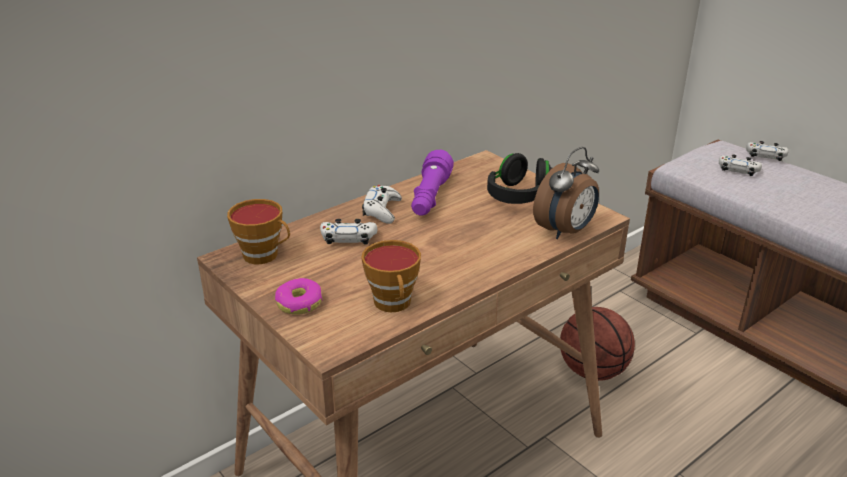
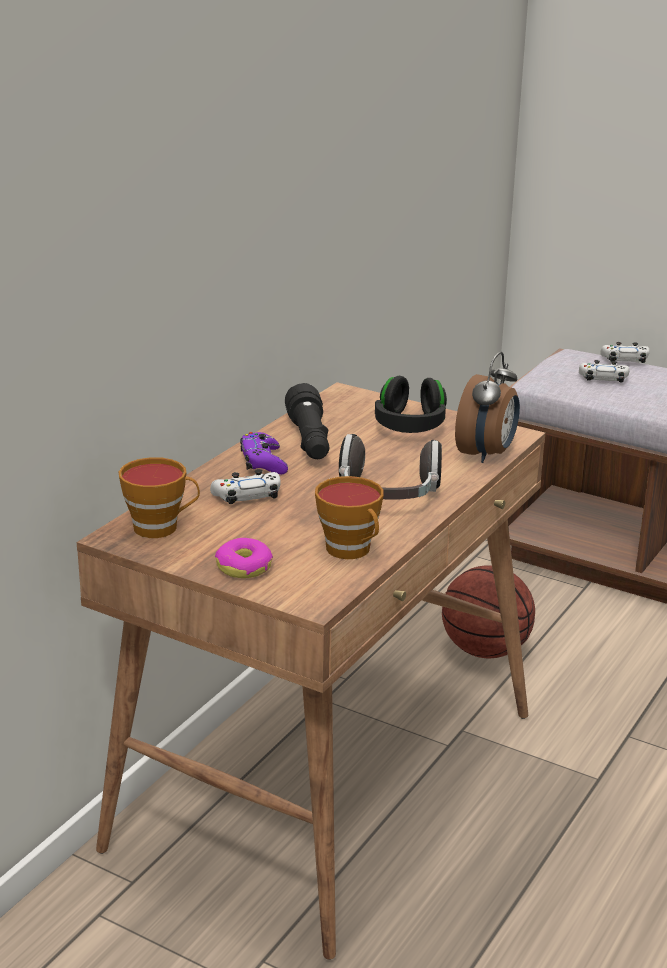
camera: 20 degrees left, 5 degrees down
white game controller [362,185,402,224] -> purple game controller [240,432,288,474]
purple flashlight [411,149,454,216] -> black flashlight [285,383,330,459]
none -> headphones [339,434,442,499]

